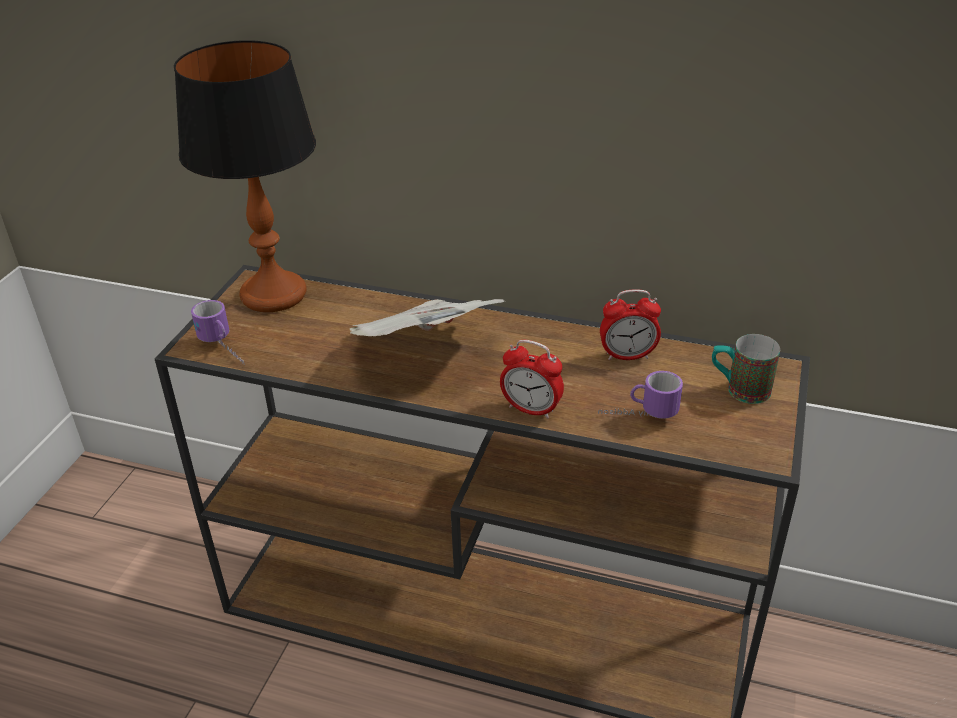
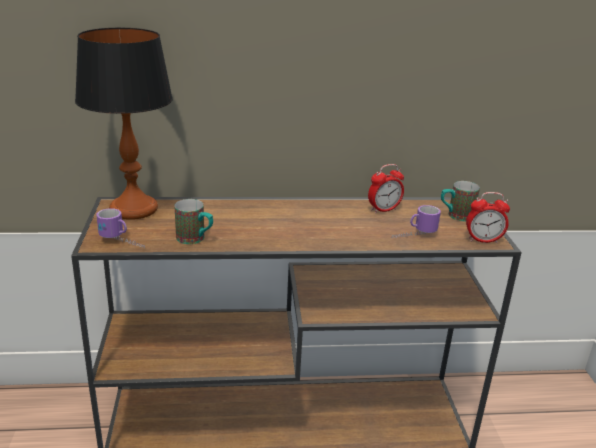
camera: 25 degrees left, 10 degrees down
newspaper [350,299,505,336] -> none
alarm clock [500,340,564,419] -> alarm clock moved to [466,192,510,243]
none -> mug [174,199,213,244]

